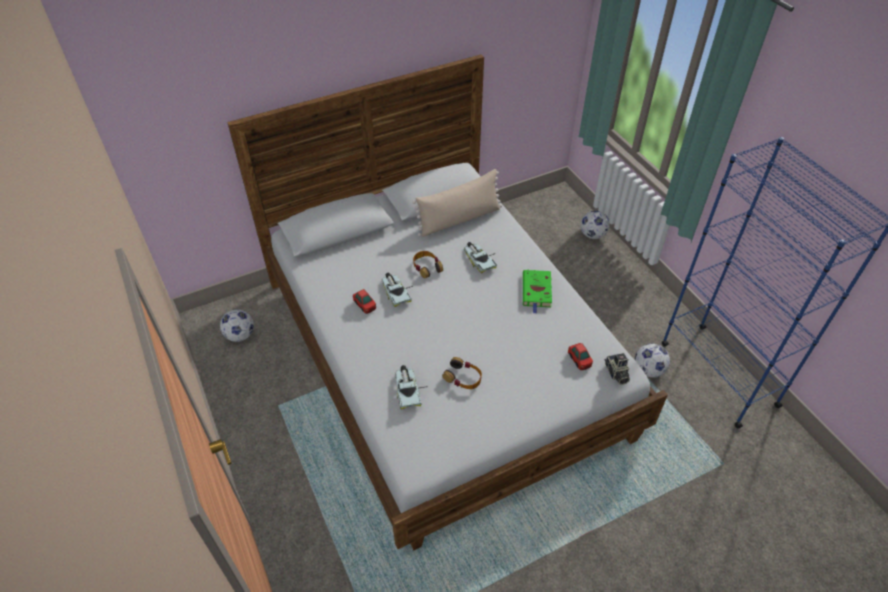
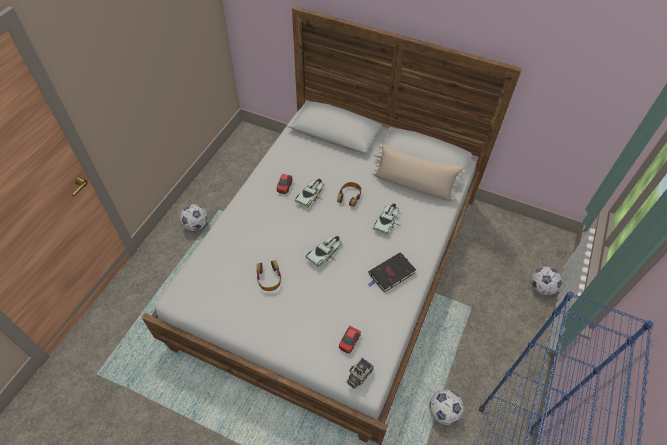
camera: 50 degrees right, 5 degrees up
football [220,309,254,342] -> football moved to [180,204,208,231]
toy car [395,365,428,409] -> toy car moved to [305,236,342,267]
green book [523,270,552,314] -> black book [367,252,416,293]

